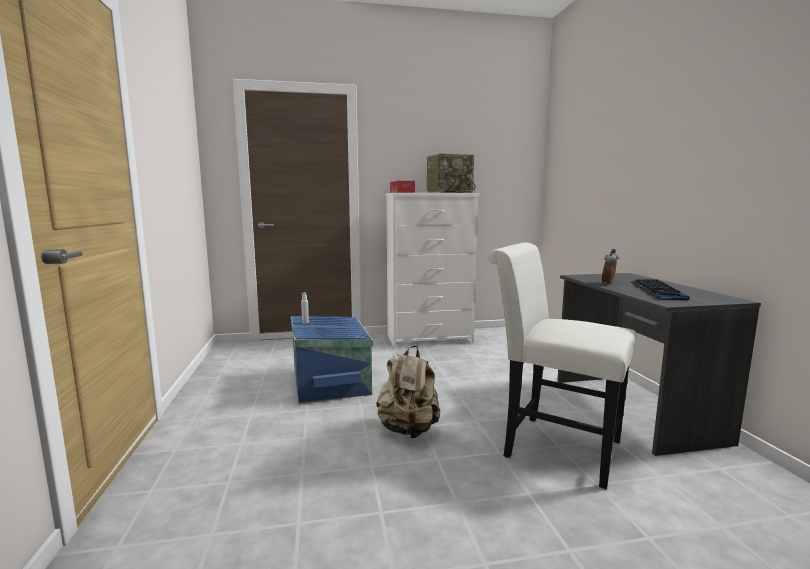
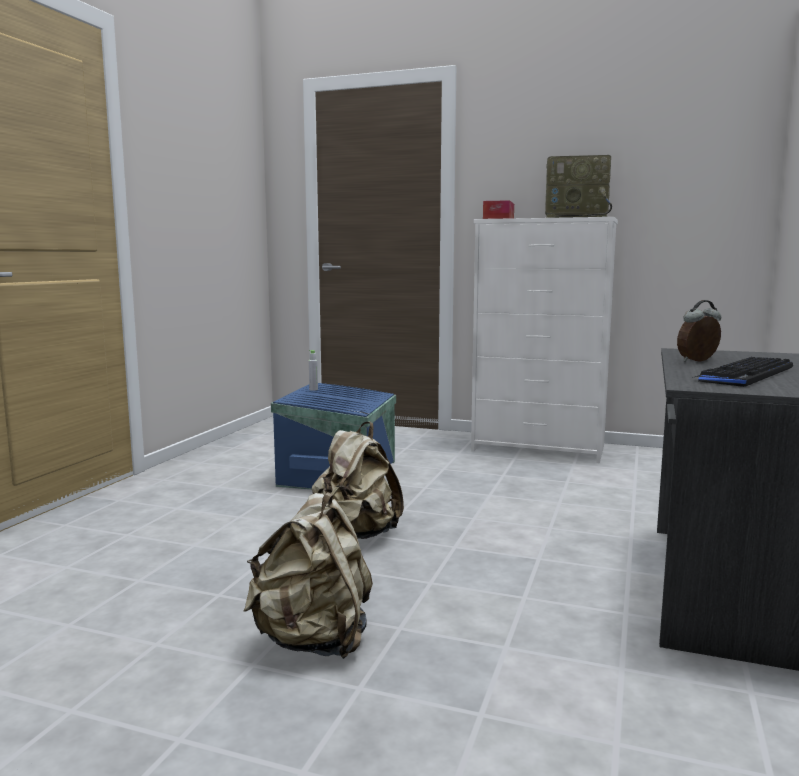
camera: 30 degrees right, 0 degrees up
white chair [487,242,637,489] -> none
none -> beige backpack [244,492,373,659]

